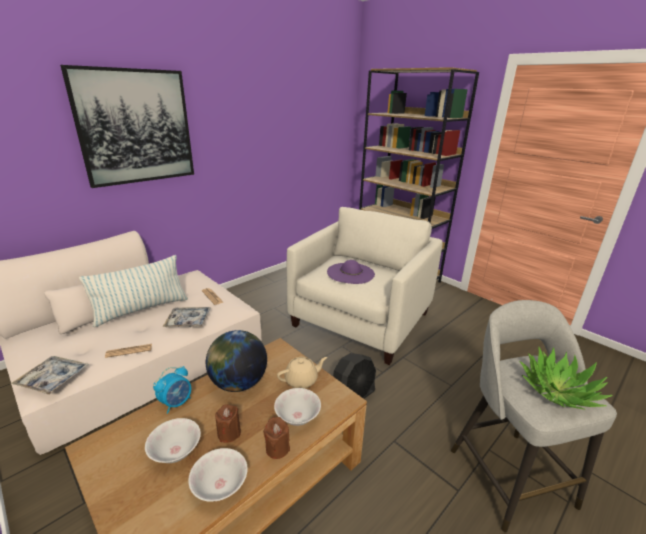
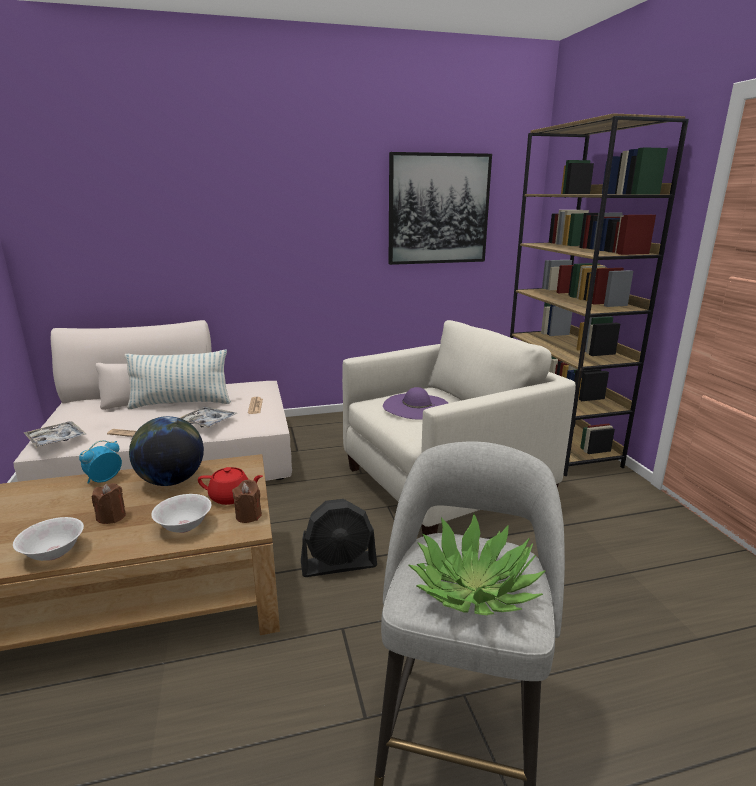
camera: 30 degrees right, 5 degrees down
picture [60,65,194,188] -> picture moved to [389,152,492,265]
white bowl [145,418,201,463] -> none
alarm clock [153,366,191,414] -> alarm clock turned 150 degrees clockwise [79,440,122,484]
brown candle [263,417,290,459] -> brown candle moved to [232,480,262,523]
beige teapot [277,357,327,388] -> red teapot [198,467,263,505]

